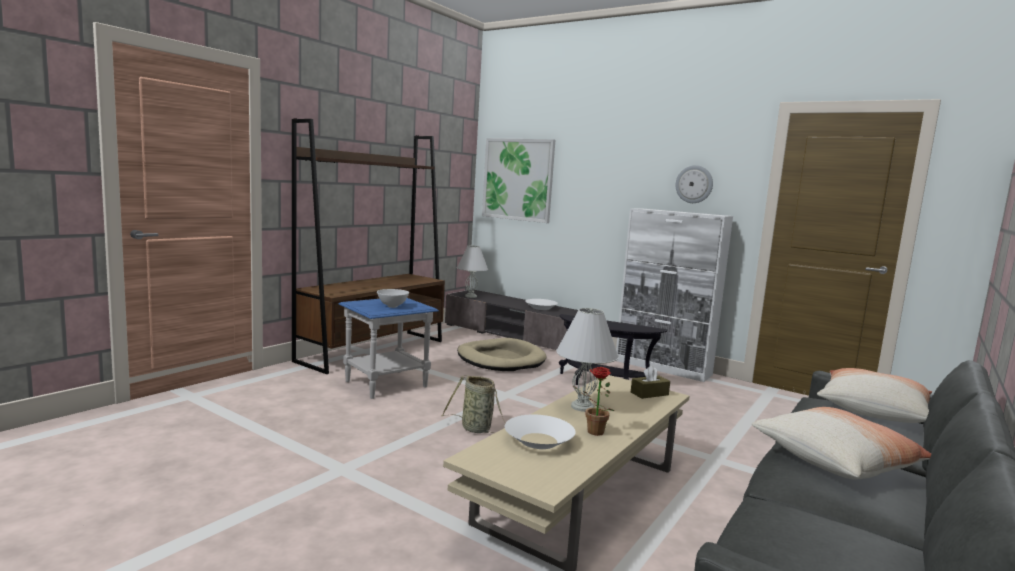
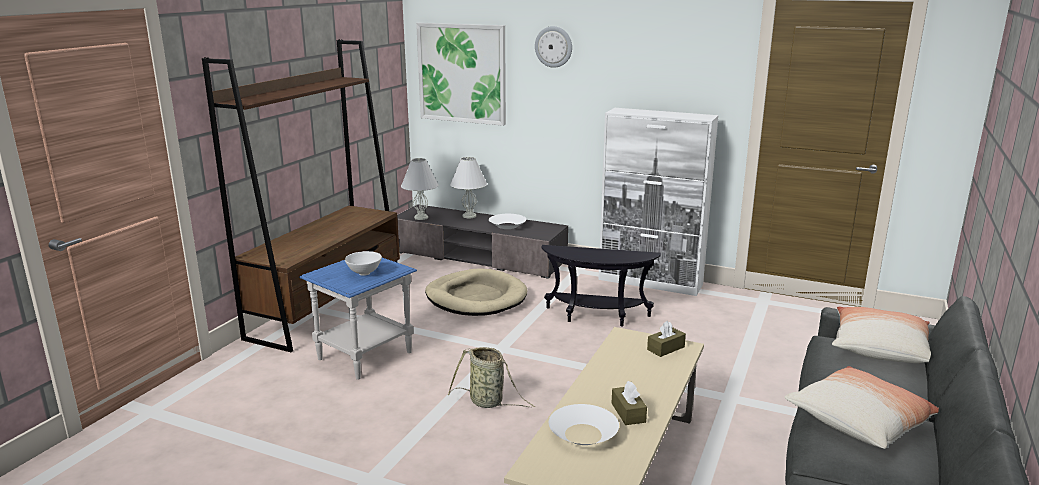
camera: 10 degrees left, 10 degrees up
white table lamp [556,308,619,412] -> white table lamp moved to [450,157,487,218]
potted plant [573,367,614,436] -> brown tissue box [612,381,647,425]
wall clock [675,165,713,203] -> wall clock moved to [535,26,572,68]

